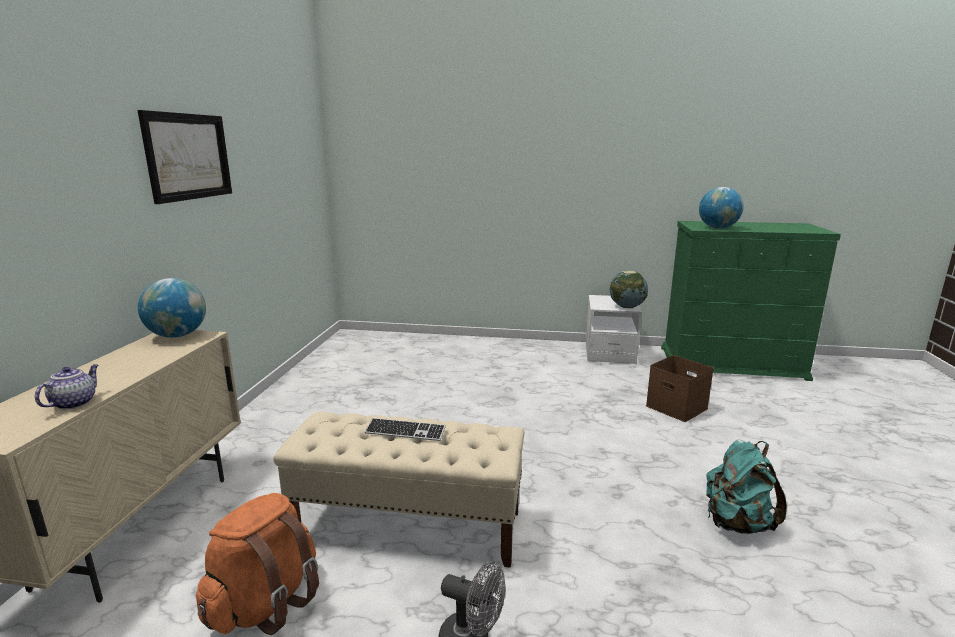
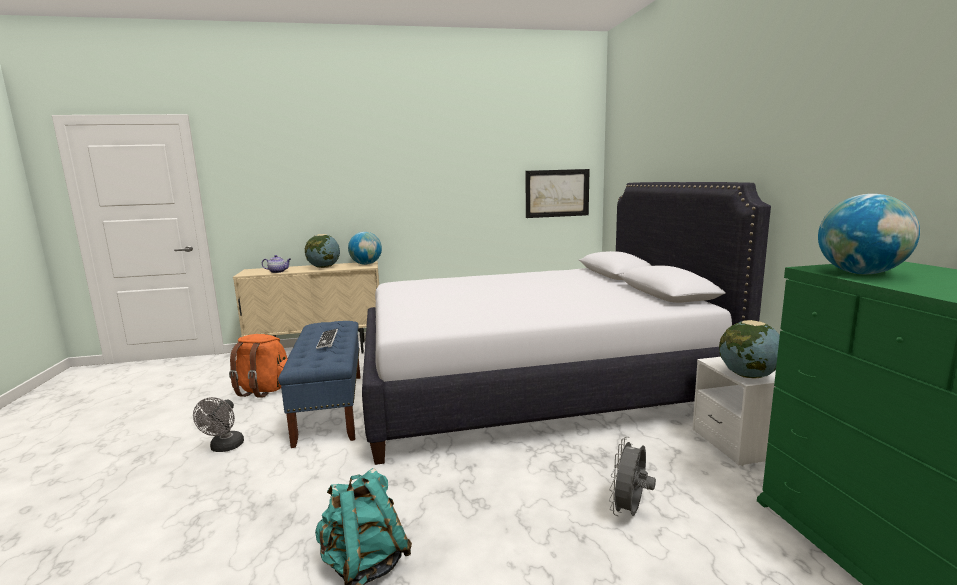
camera: 70 degrees right, 5 degrees down
picture [137,110,232,204] -> picture moved to [525,169,590,218]
beige bench [273,412,524,568] -> blue bench [278,321,361,448]
brown storage box [646,355,714,422] -> grey fan [609,437,656,516]
none -> globe [305,234,340,268]
none -> white bed [362,182,771,465]

